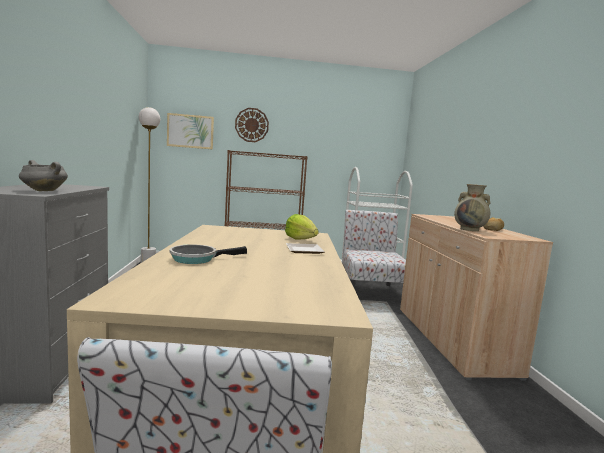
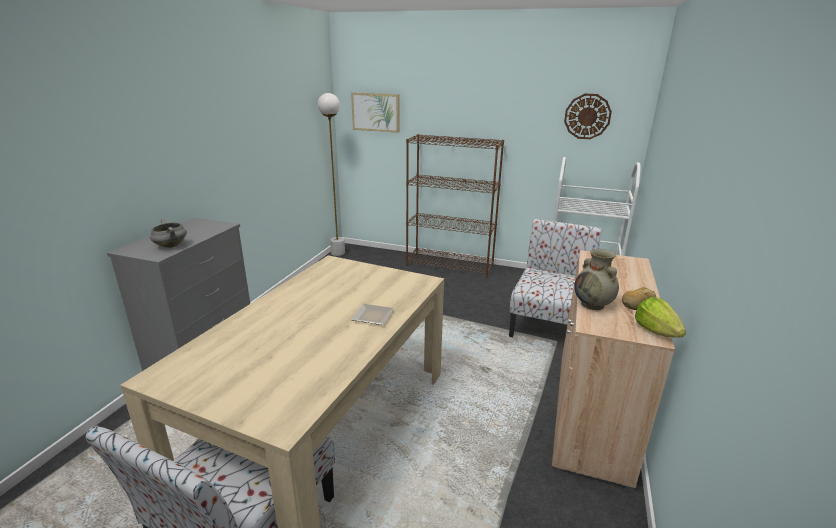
camera: 25 degrees right, 15 degrees up
frying pan [169,244,247,264] -> none
wall clock [235,108,269,142] -> wall clock moved to [564,94,612,139]
lettuce [285,214,319,239] -> lettuce moved to [635,297,686,338]

